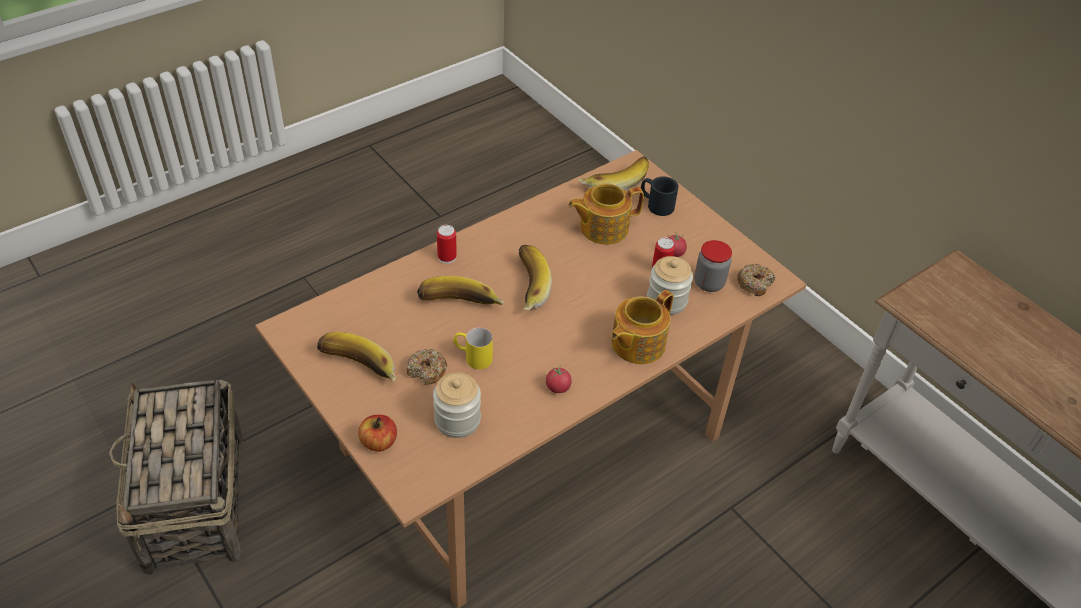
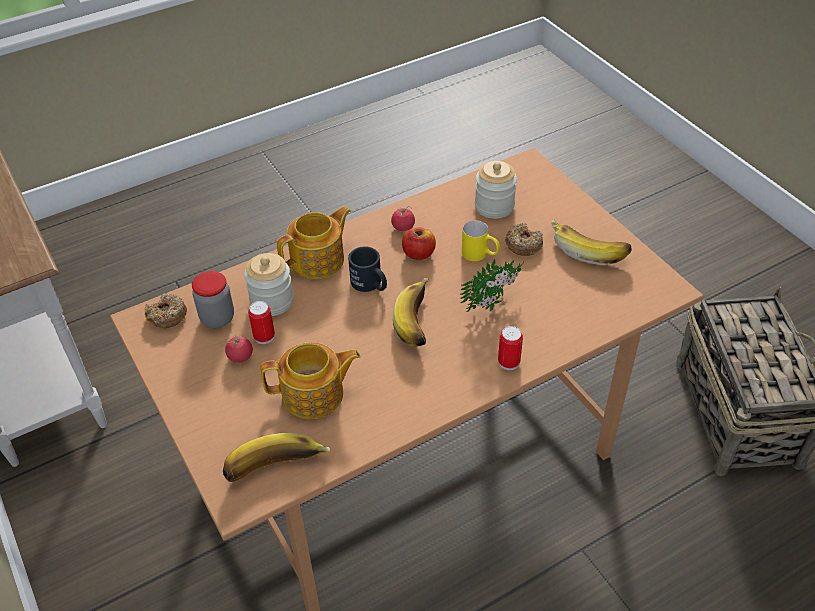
camera: 170 degrees left, 0 degrees up
apple [358,415,397,452] -> apple moved to [402,227,436,260]
banana [417,276,504,305] -> potted plant [460,259,524,312]
black mug [641,176,679,216] -> black mug moved to [348,246,387,292]

